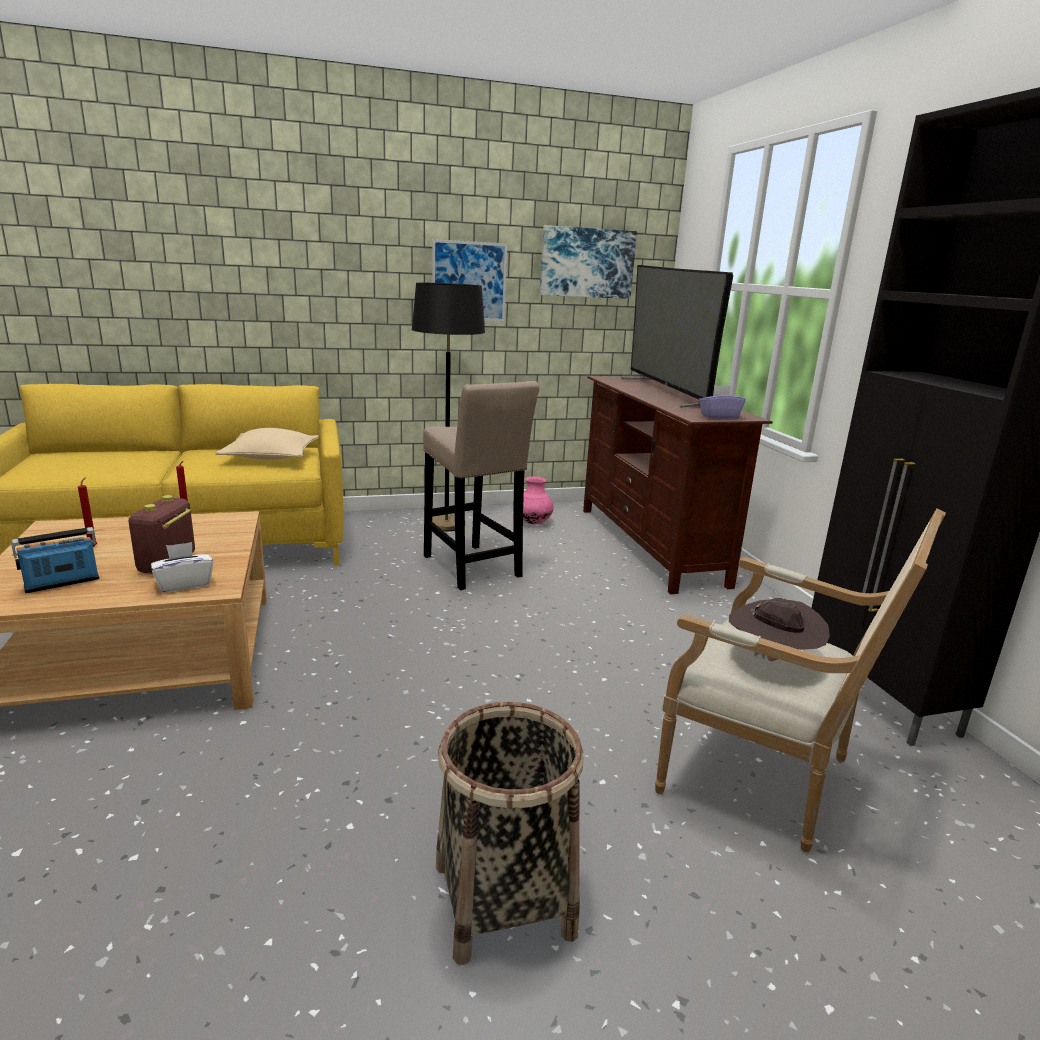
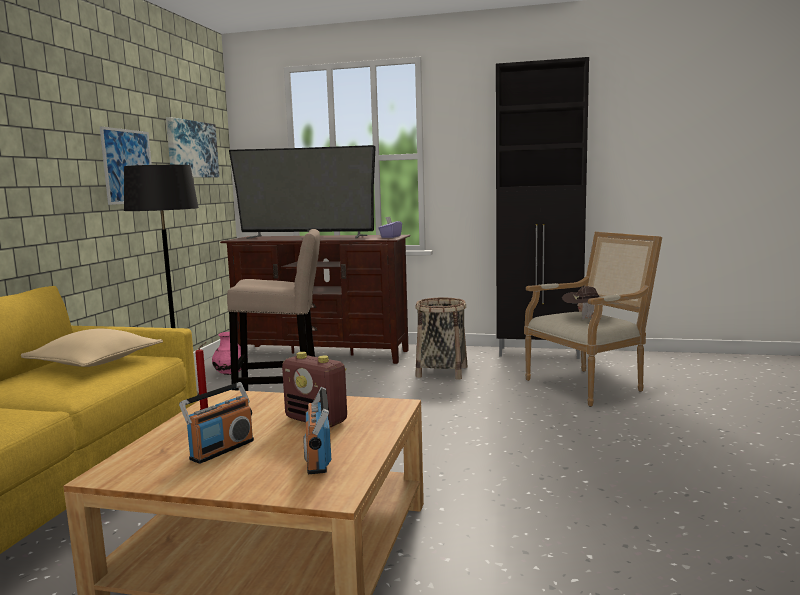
camera: 60 degrees left, 10 degrees down
red candle [78,477,97,547] -> radio [179,382,254,464]
white tissue box [151,542,213,593] -> none
basket [436,702,583,965] -> basket moved to [415,298,468,380]

